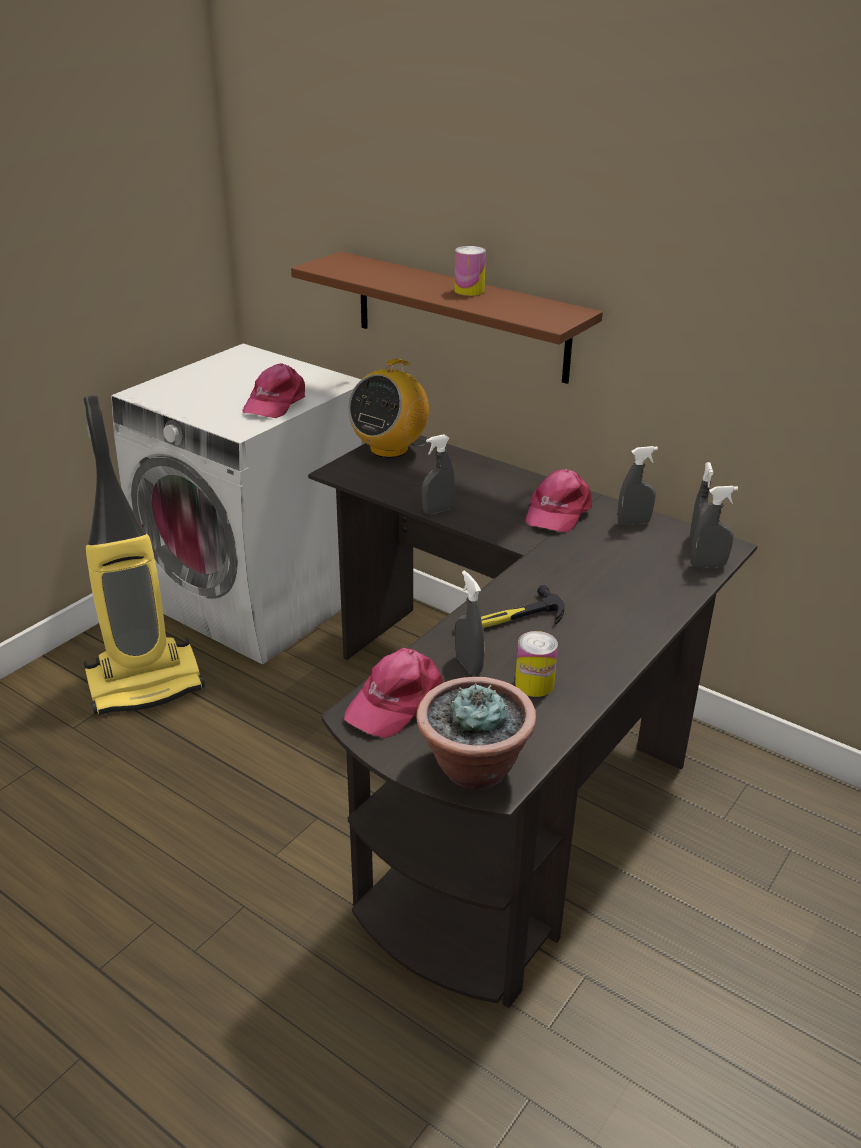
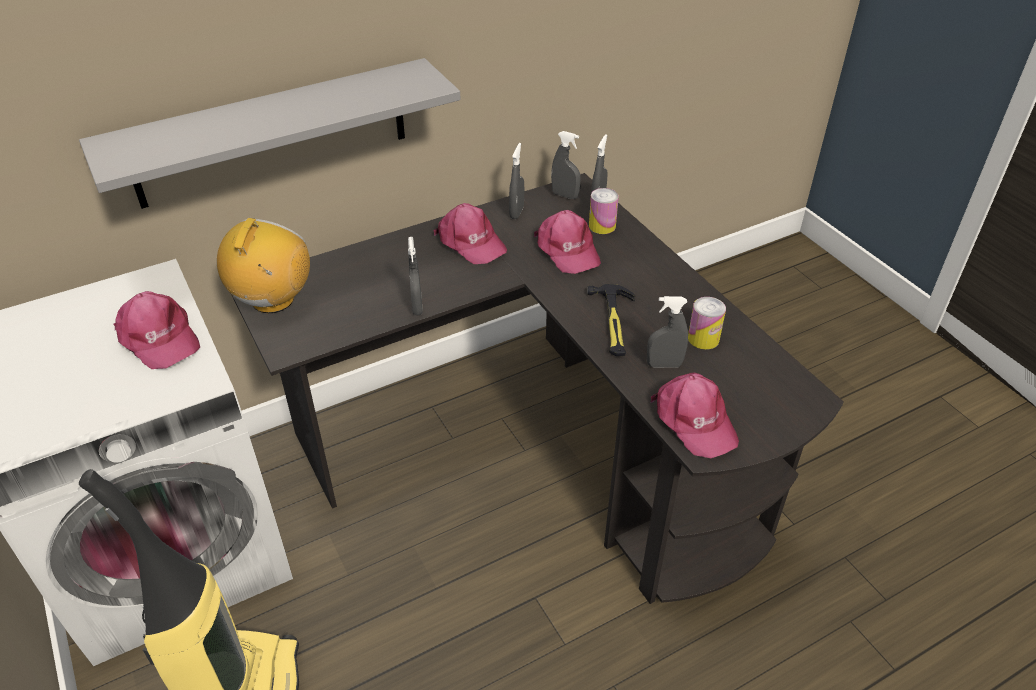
camera: 65 degrees left, 10 degrees up
brown shelf [291,251,603,384] -> grey shelf [79,58,461,209]
radio [348,359,429,458] -> radio turned 135 degrees counterclockwise [217,218,310,313]
potted plant [416,677,537,790] -> none
can [454,246,486,296] -> can moved to [589,188,619,234]
none -> pink cap [534,210,601,274]

